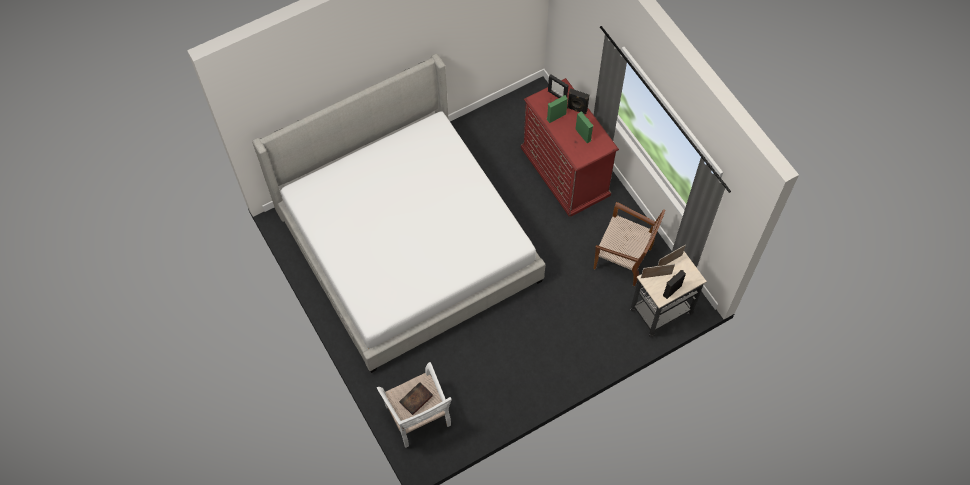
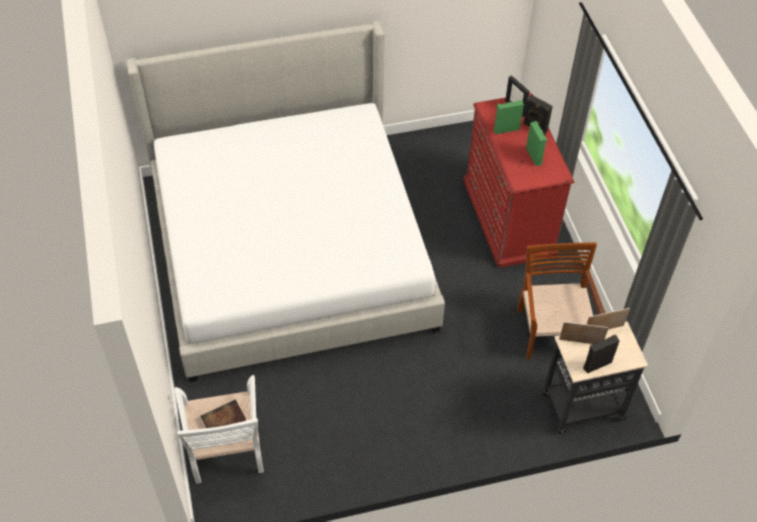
camera: 15 degrees right, 10 degrees down
brown armchair [593,202,666,286] -> brown armchair turned 135 degrees counterclockwise [517,242,605,359]

